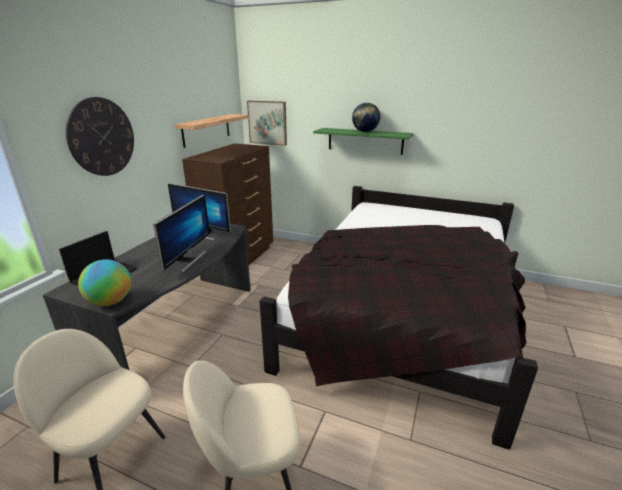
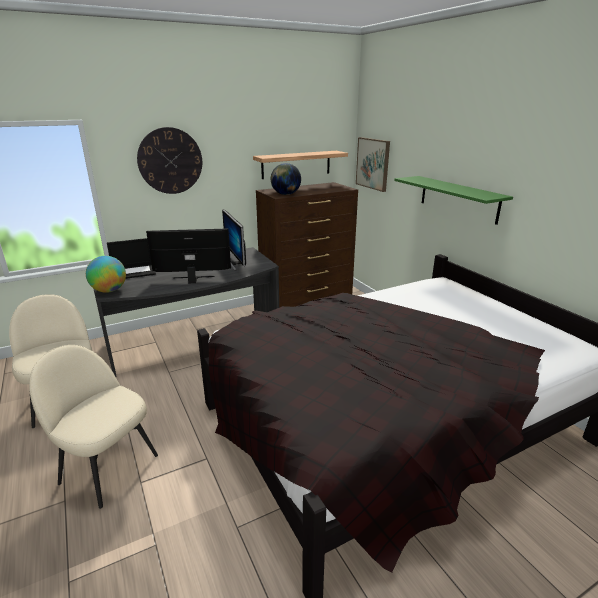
camera: 40 degrees right, 0 degrees up
monitor [153,195,210,272] -> monitor turned 150 degrees counterclockwise [146,229,231,283]
globe [352,103,380,132] -> globe moved to [271,163,301,195]

